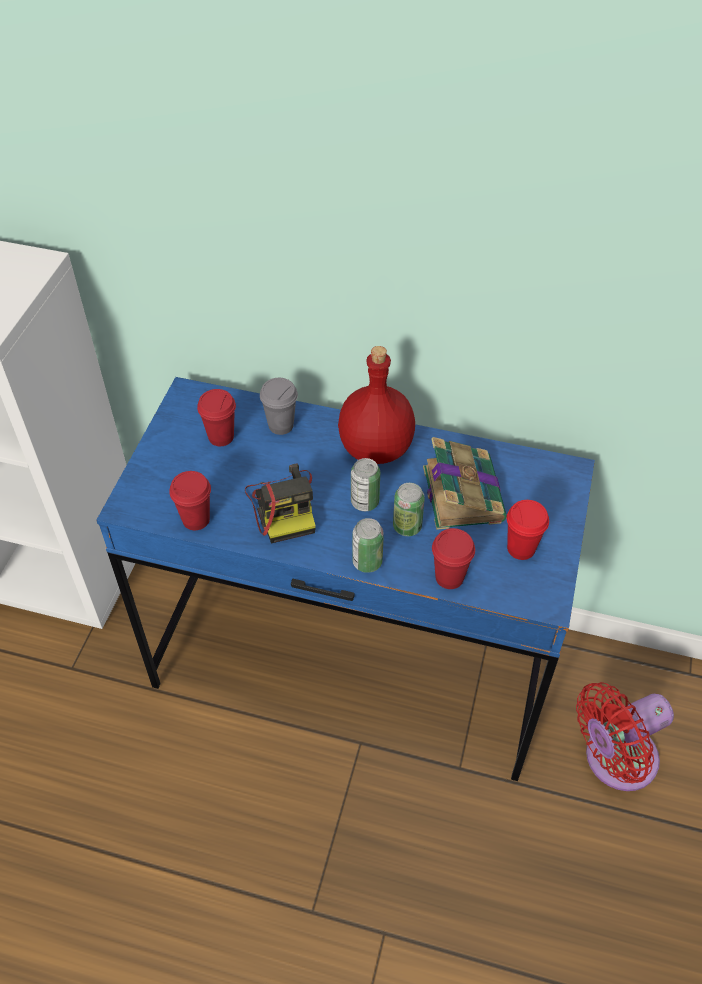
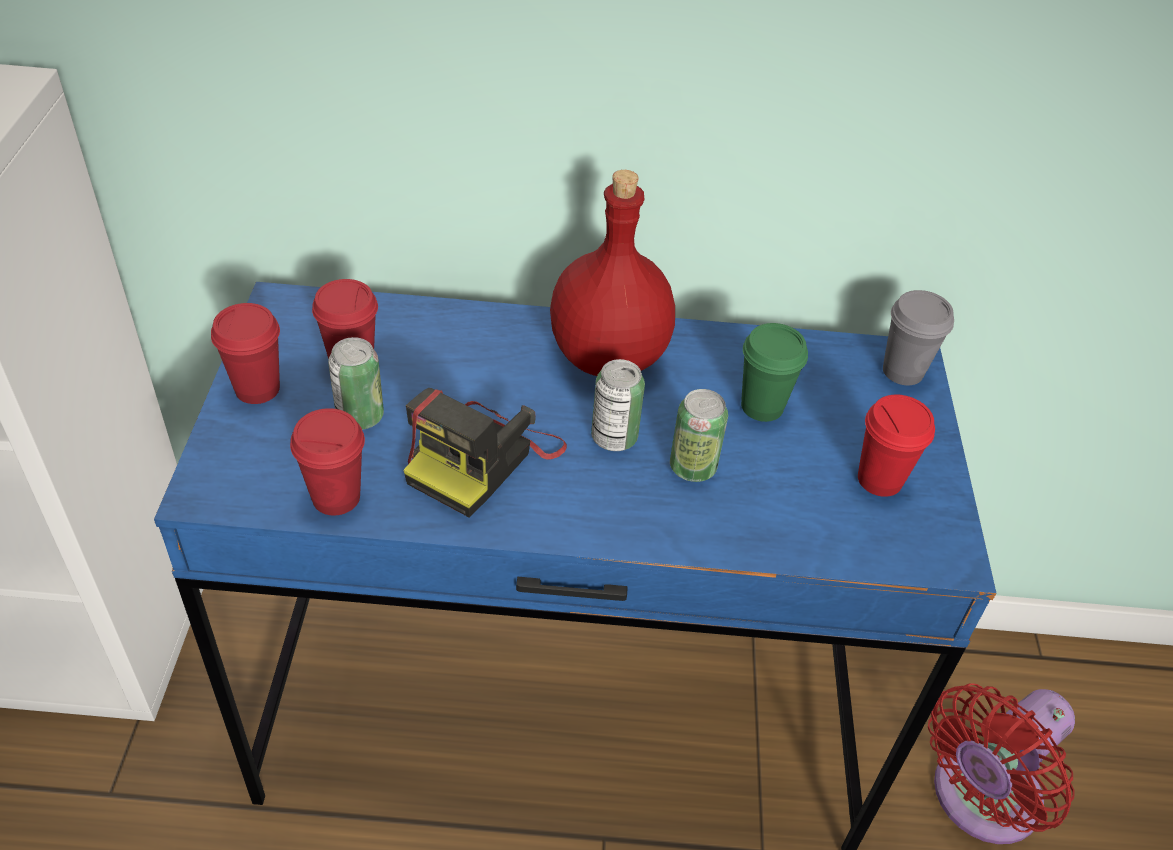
camera: 15 degrees left, 5 degrees down
camera [245,464,316,544] -> camera turned 60 degrees clockwise [404,388,567,517]
grey cup [260,378,298,435] -> grey cup moved to [883,290,954,385]
can [353,518,384,573] -> can moved to [328,337,384,430]
book [423,437,507,530] -> green cup [741,323,808,422]
red cup [432,528,475,589] -> red cup moved to [211,303,280,404]

